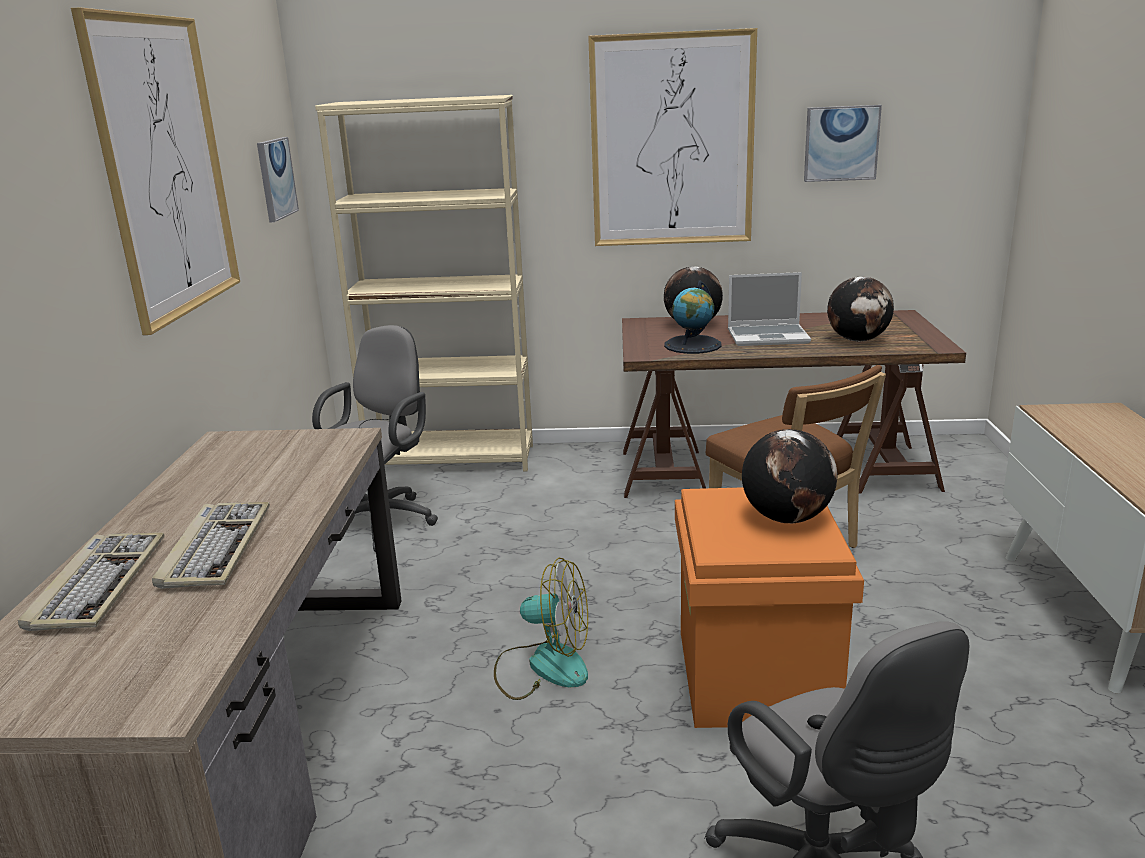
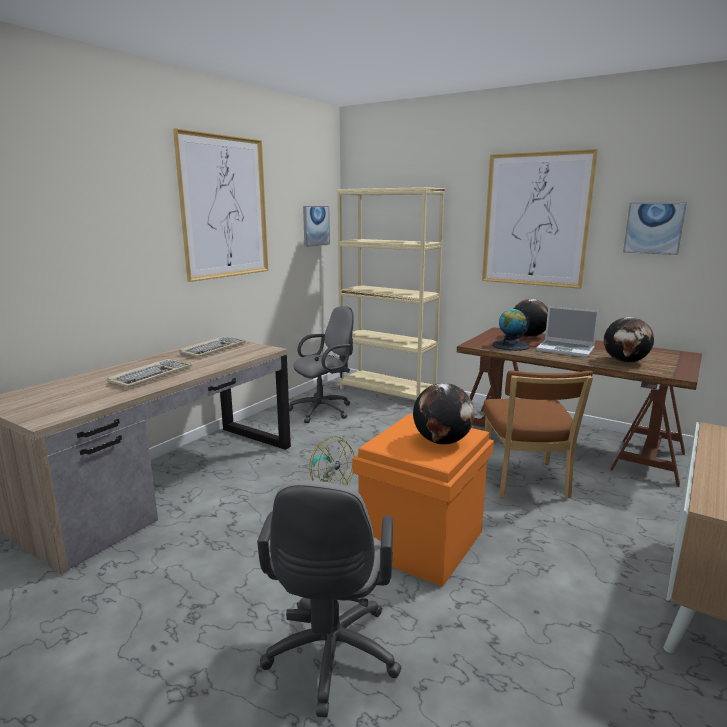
camera: 30 degrees right, 5 degrees down
keyboard [18,532,165,631] -> keyboard moved to [179,336,246,357]

